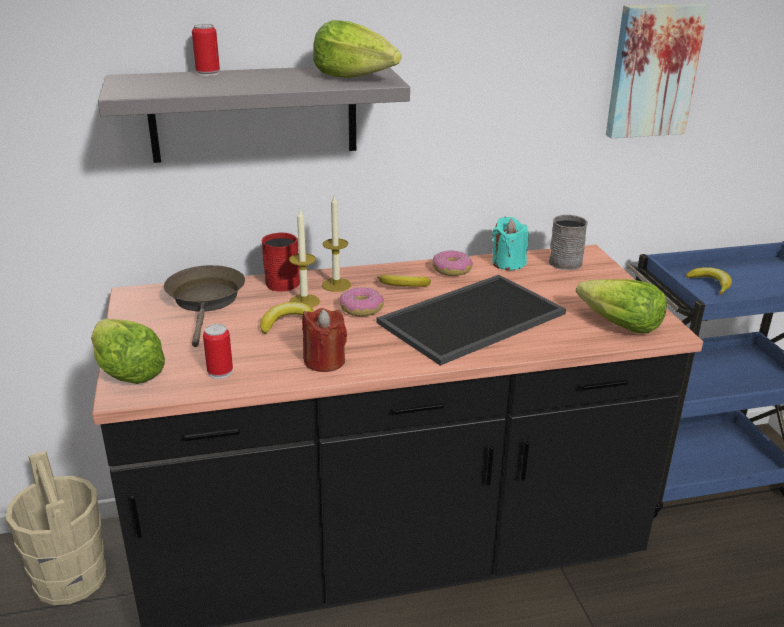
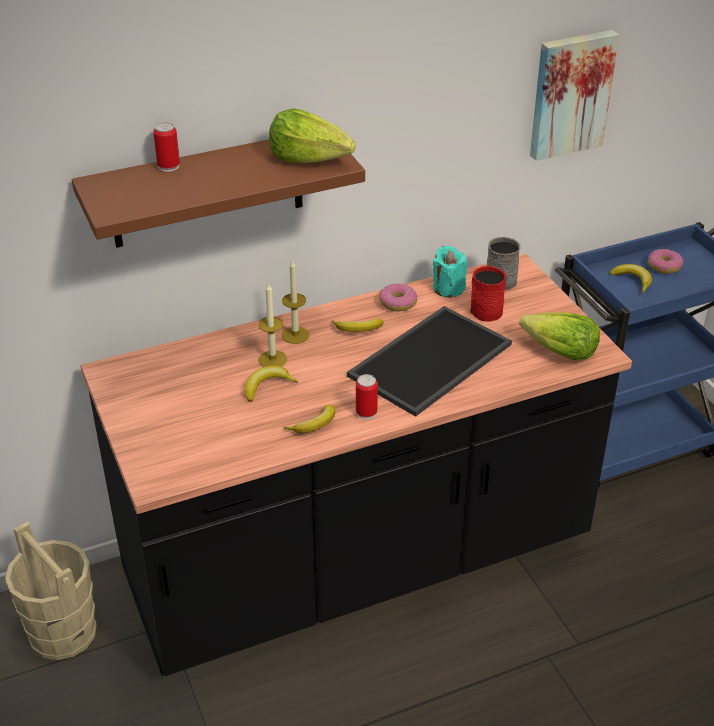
camera: 10 degrees left, 10 degrees up
lettuce [91,319,165,384] -> none
grey shelf [98,67,410,163] -> brown shelf [72,140,365,248]
brown frying pan [164,265,245,347] -> none
can [203,324,233,379] -> can moved to [356,374,378,420]
red mug [262,232,300,292] -> red mug moved to [470,266,507,322]
red candle [302,308,347,372] -> banana [283,405,335,433]
donut [340,287,384,317] -> donut moved to [648,249,683,274]

